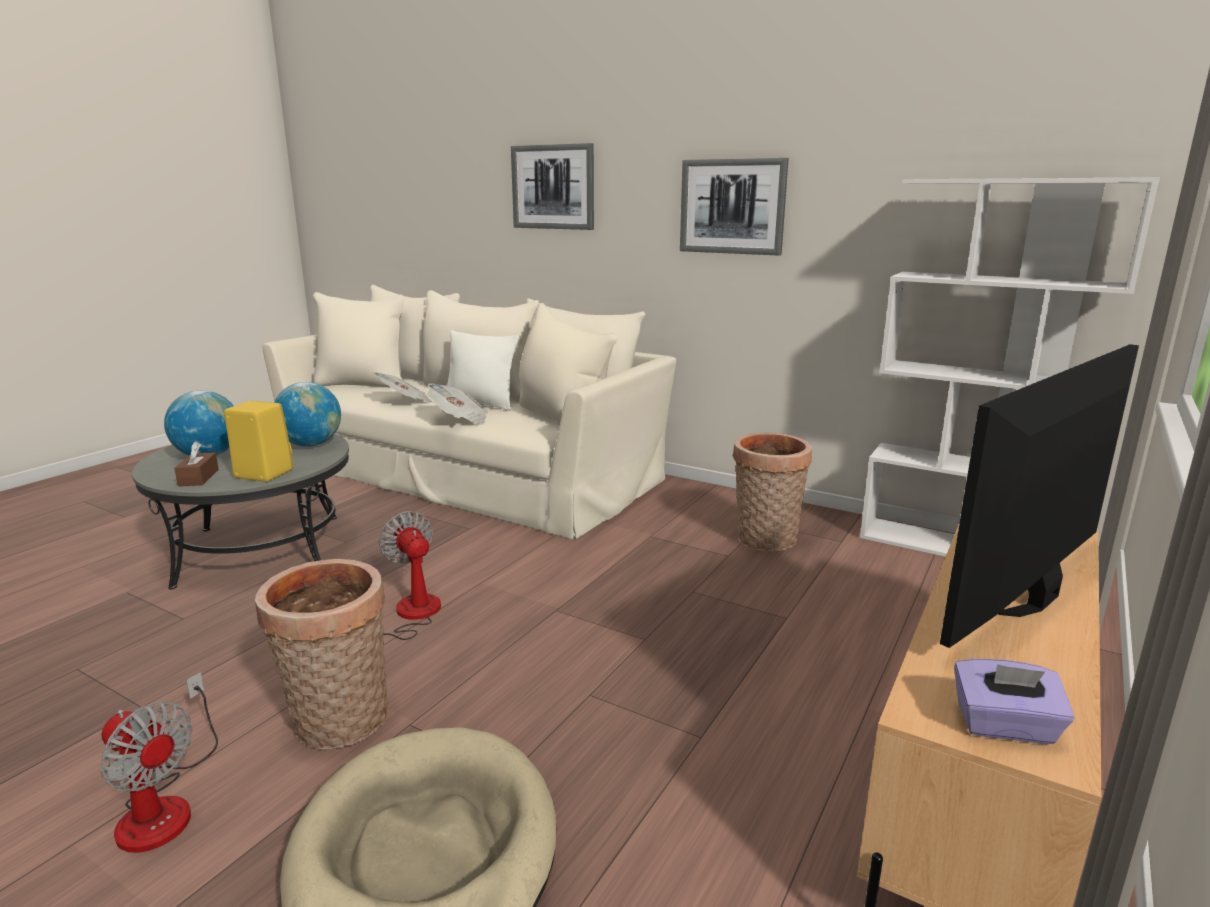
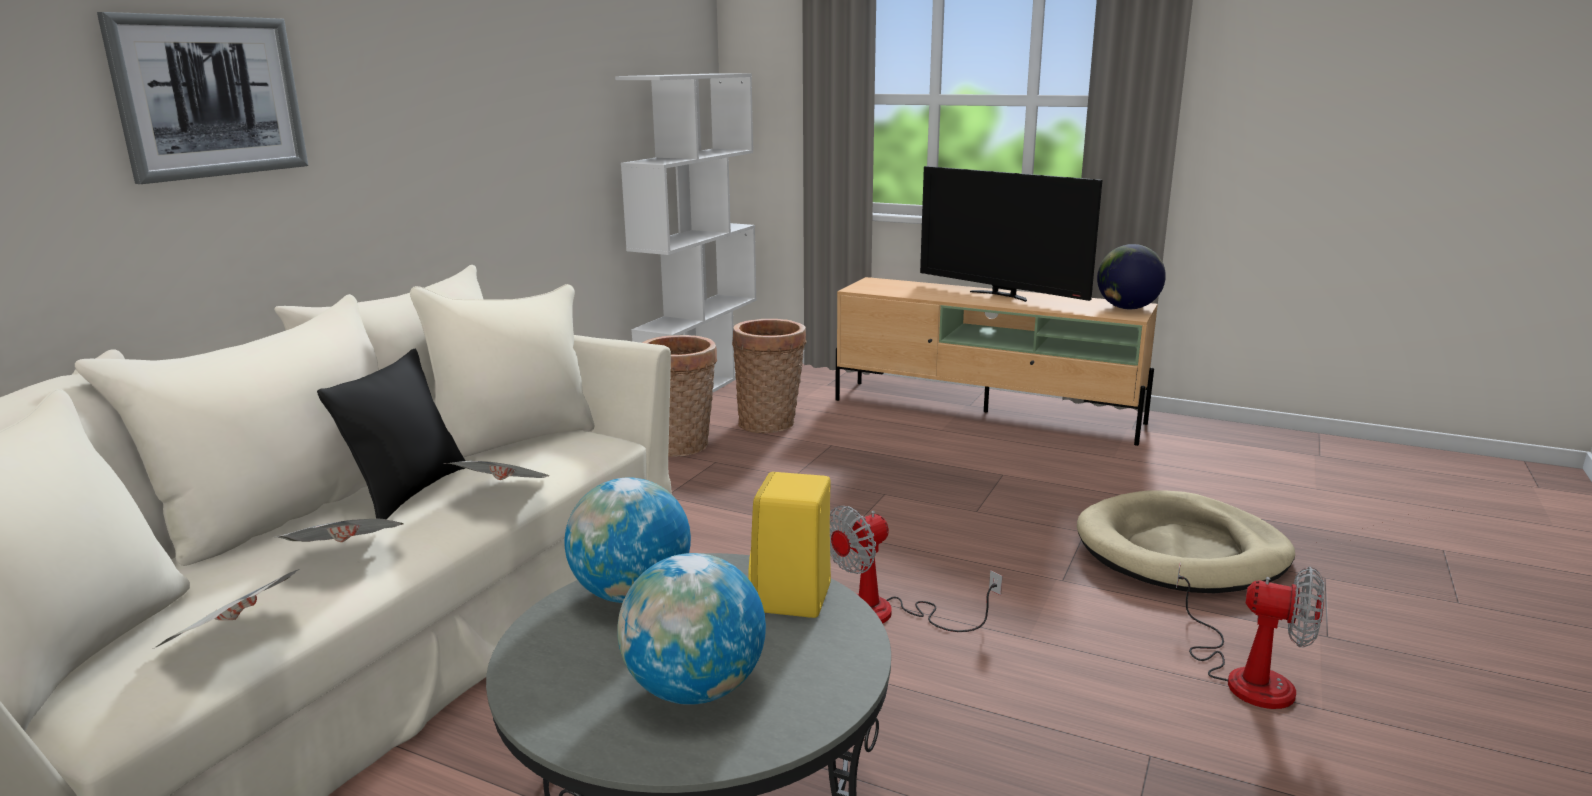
camera: 95 degrees left, 0 degrees up
fan [100,672,218,852] -> fan turned 90 degrees clockwise [1176,562,1324,709]
brown tissue box [174,442,219,486] -> none
basket [255,559,388,749] -> basket moved to [732,319,807,433]
white pillow [447,330,519,411] -> black pillow [317,348,466,519]
picture [680,158,789,255] -> none
purple tissue box [954,659,1074,744] -> globe [1097,244,1166,309]
none -> newspaper [153,569,300,649]

